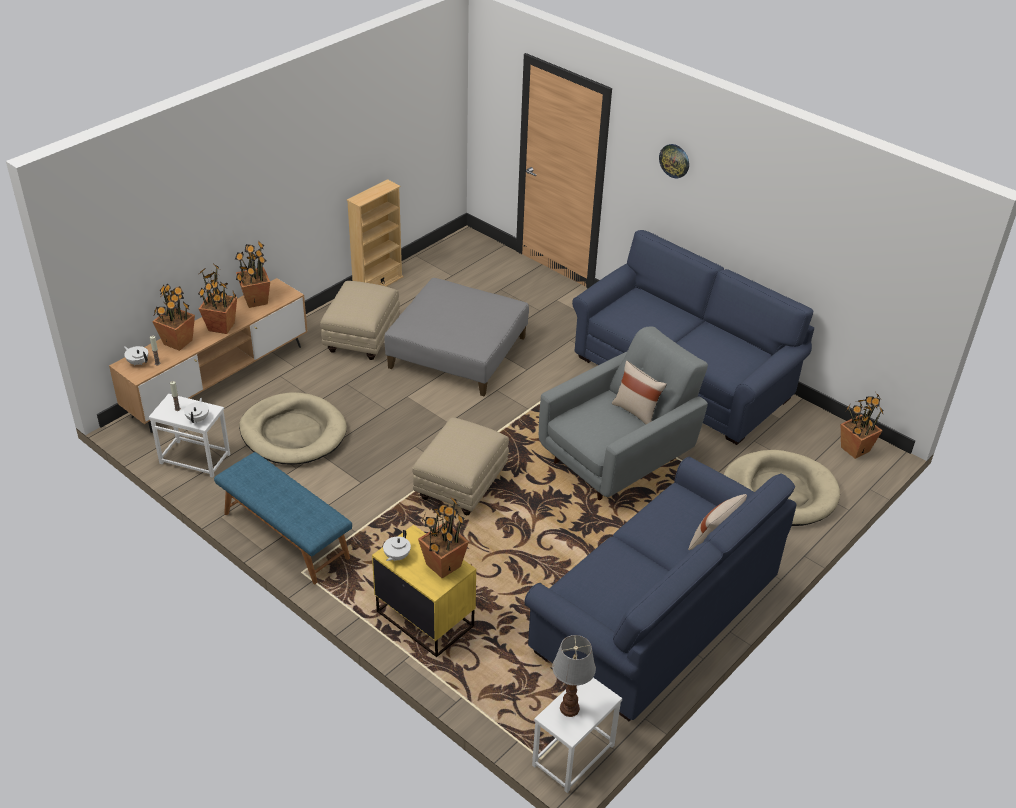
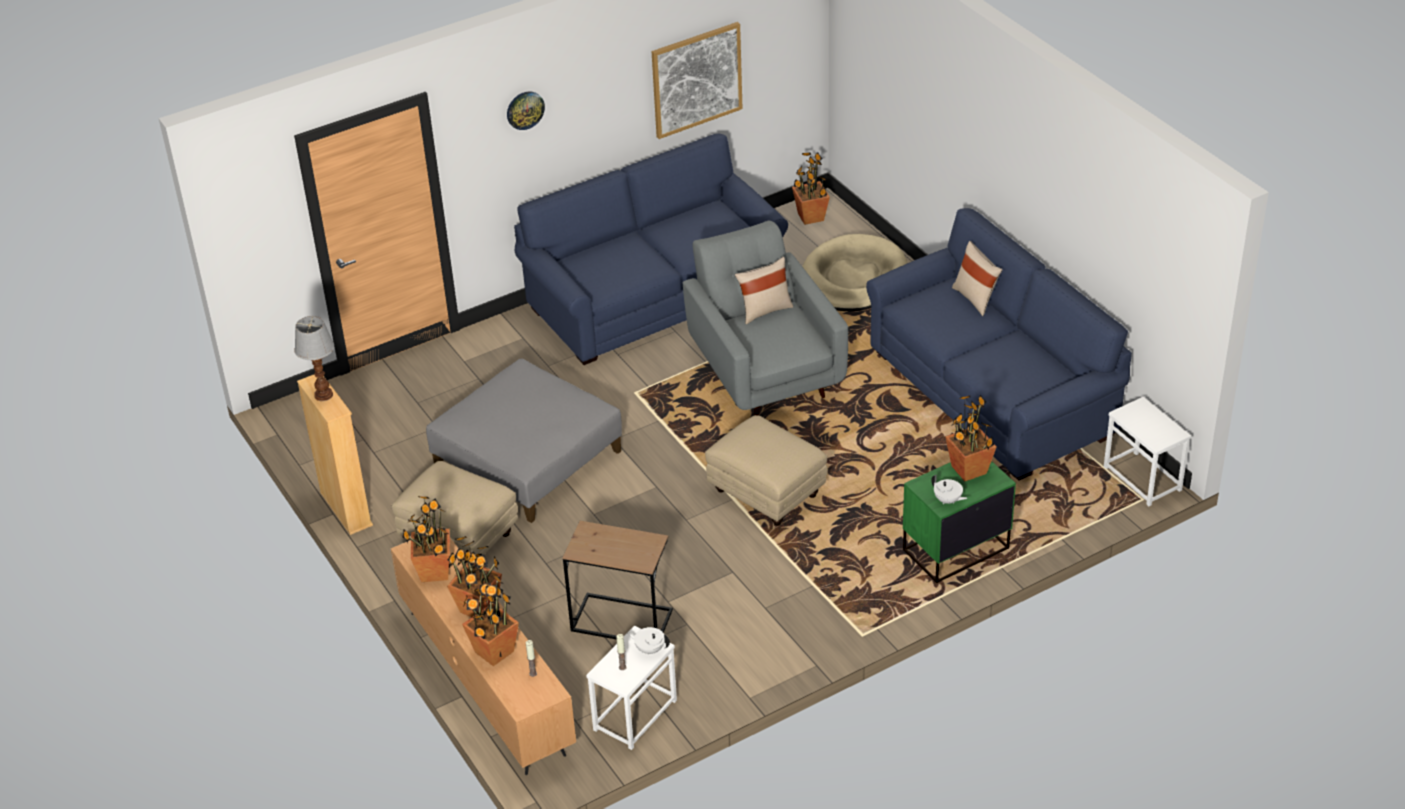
camera: 70 degrees left, 0 degrees up
white teapot [124,346,148,366] -> none
blue bench [214,452,352,584] -> none
beige dog bed [239,392,347,464] -> brown side table [562,521,673,640]
yellow nightstand [372,525,476,657] -> green nightstand [903,461,1016,583]
table lamp [552,635,596,717] -> table lamp moved to [294,316,334,401]
none -> picture [652,22,743,139]

